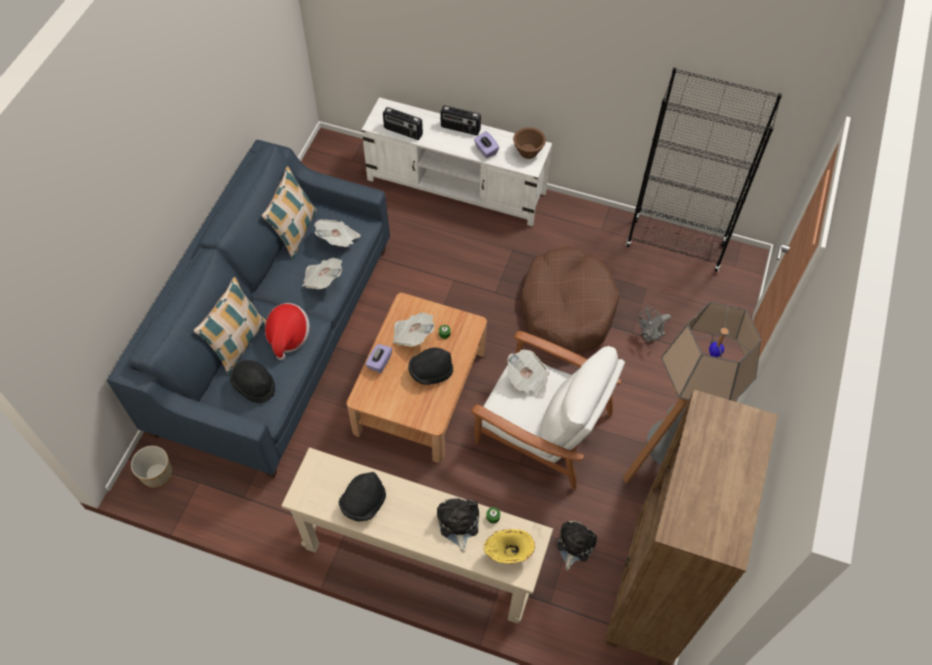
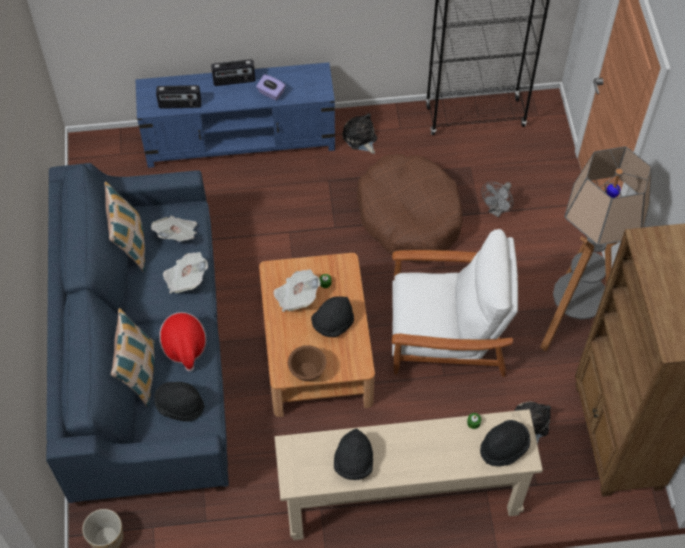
camera: 25 degrees left, 0 degrees up
white tv stand [361,97,552,226] -> blue tv stand [136,62,335,168]
purple tissue box [366,344,392,373] -> none
plush toy [437,498,479,553] -> plush toy moved to [342,113,377,154]
yellow vase [483,529,535,564] -> black hat [480,420,530,467]
newspaper [507,349,549,397] -> none
brown bowl [513,127,546,159] -> brown bowl moved to [288,345,326,381]

